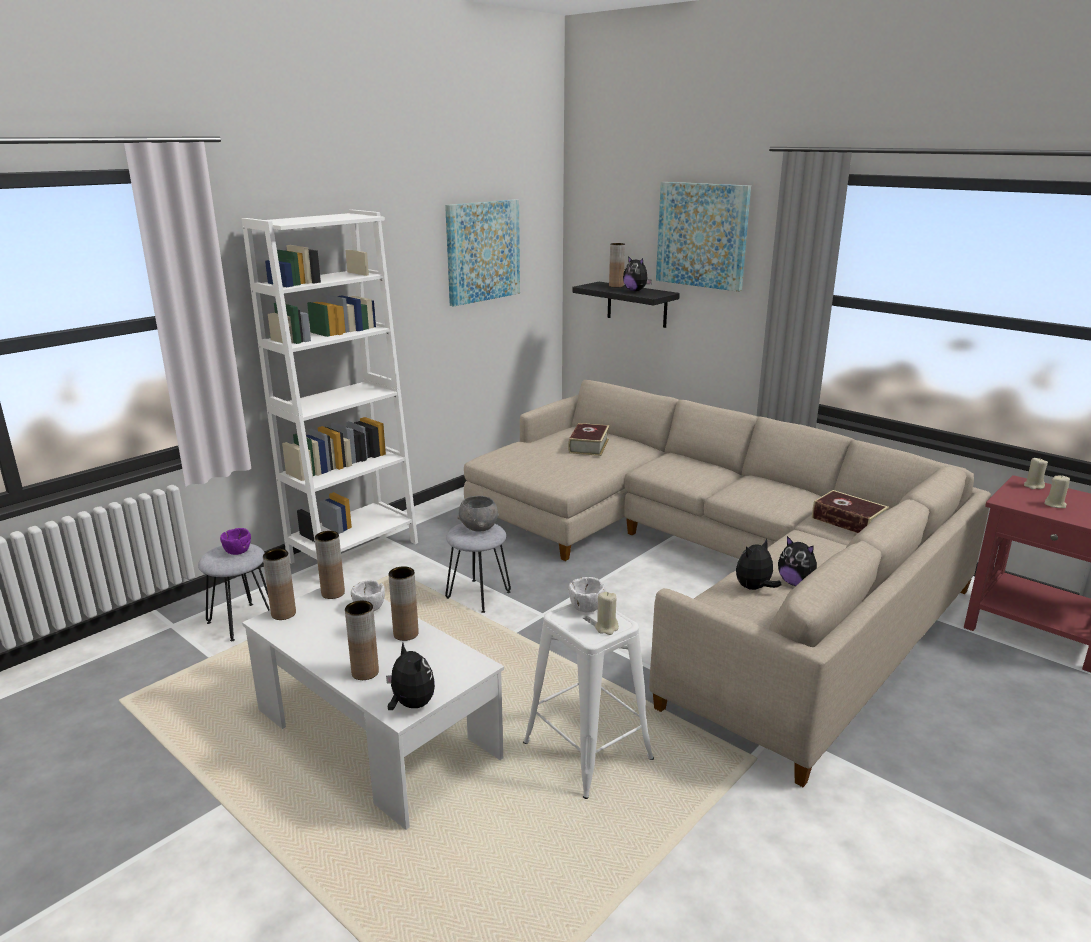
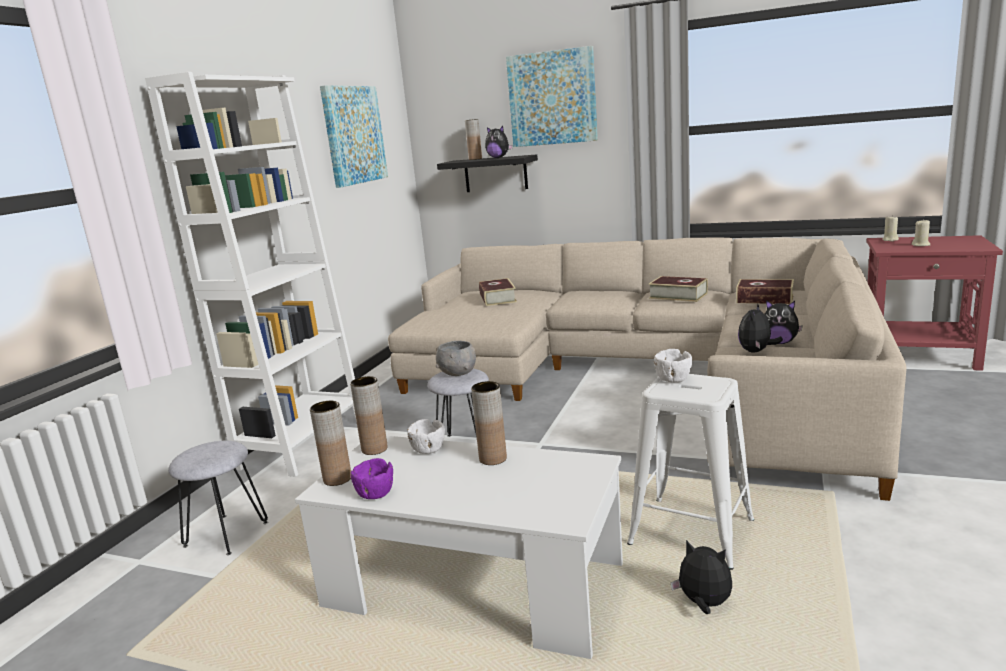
camera: 20 degrees left, 5 degrees down
purple bowl [220,528,251,555] -> purple bowl moved to [350,458,393,499]
brown vase [345,601,379,680] -> none
plush toy [386,643,435,710] -> plush toy moved to [671,540,732,614]
beige candle [595,592,619,635] -> none
none -> book [648,276,708,302]

